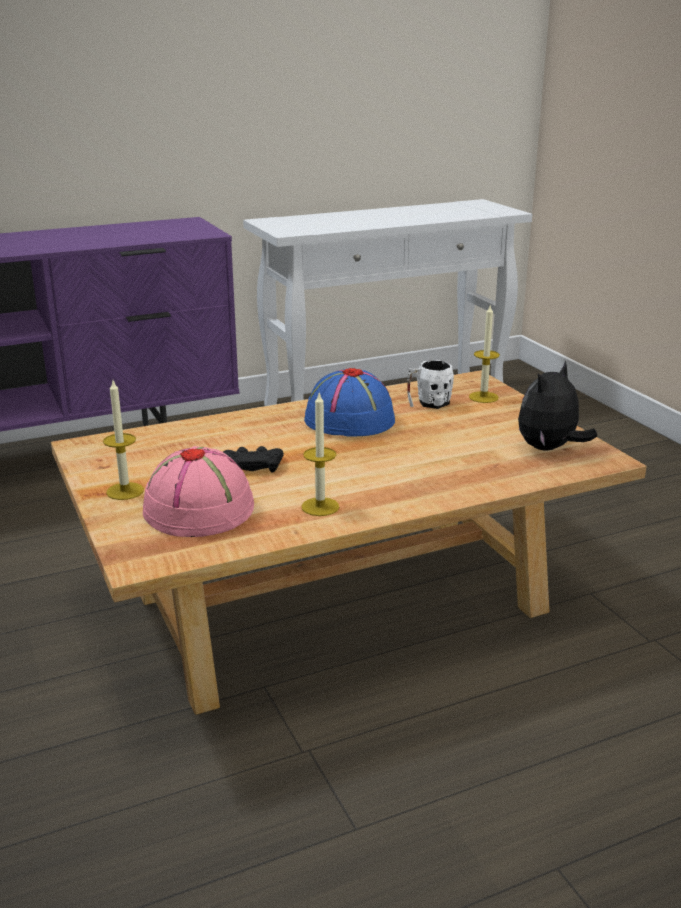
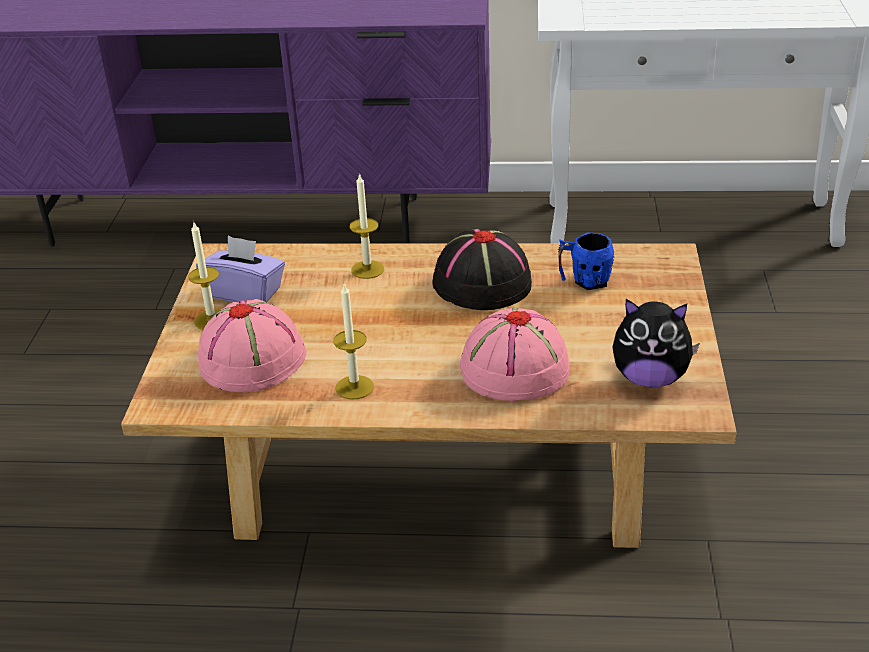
camera: 30 degrees right, 10 degrees up
black game controller [223,446,284,472] -> none
blue hat [304,368,395,437] -> black hat [433,228,532,310]
white mug [407,360,454,409] -> blue mug [558,232,615,290]
candle [469,305,500,403] -> candle moved to [350,173,384,279]
plush toy [518,360,597,450] -> plush toy turned 150 degrees counterclockwise [612,299,700,387]
none -> purple tissue box [196,236,285,302]
none -> pink hat [460,308,570,401]

